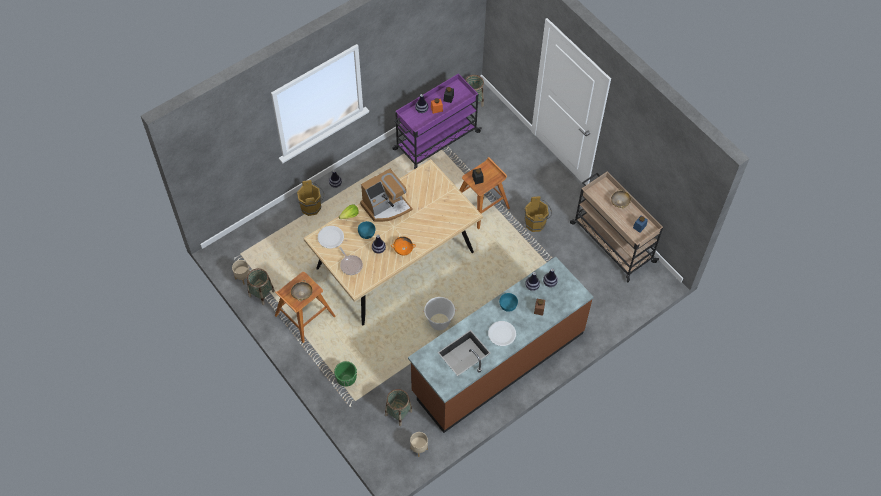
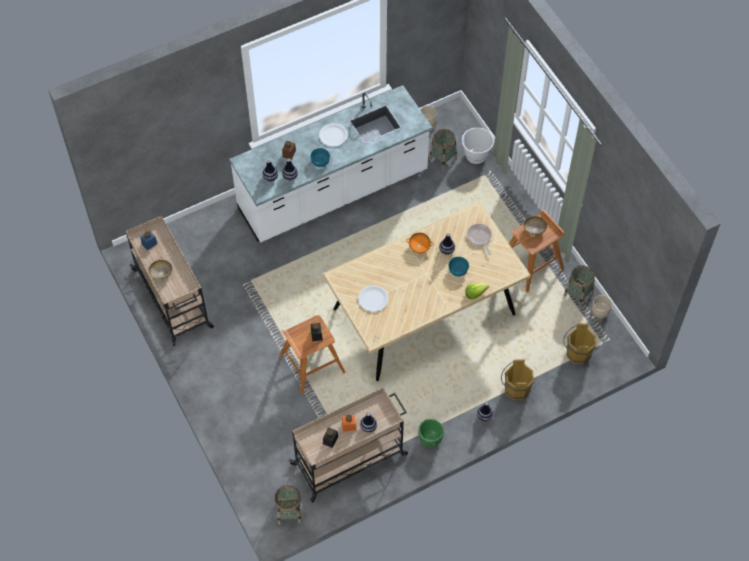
camera: 170 degrees left, 0 degrees up
white plate [318,226,344,248] -> white plate moved to [358,285,389,312]
green planter [334,361,357,387] -> green planter moved to [418,419,444,448]
coffee machine [360,169,413,222] -> none
purple cart [392,74,482,169] -> beige cart [289,387,408,502]
brown counter [408,257,593,433] -> white counter [229,85,432,243]
white bucket [424,297,456,331] -> white bucket moved to [461,127,495,164]
brown bucket [524,196,552,232] -> brown bucket moved to [563,323,596,364]

